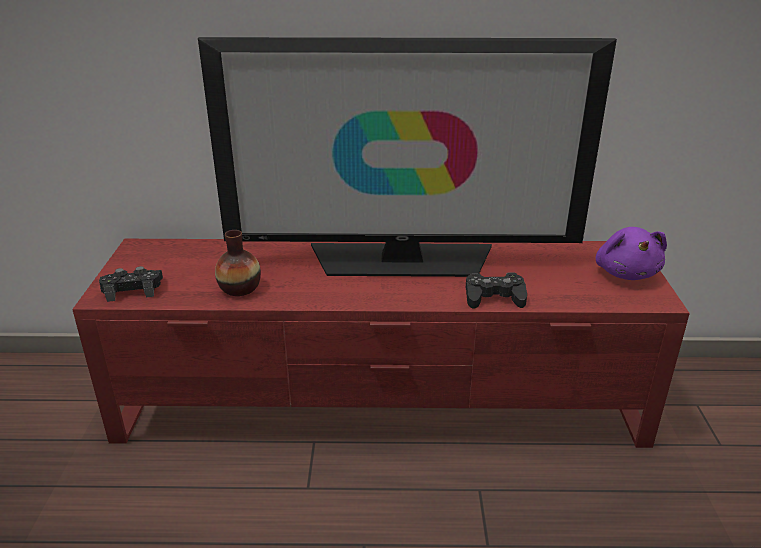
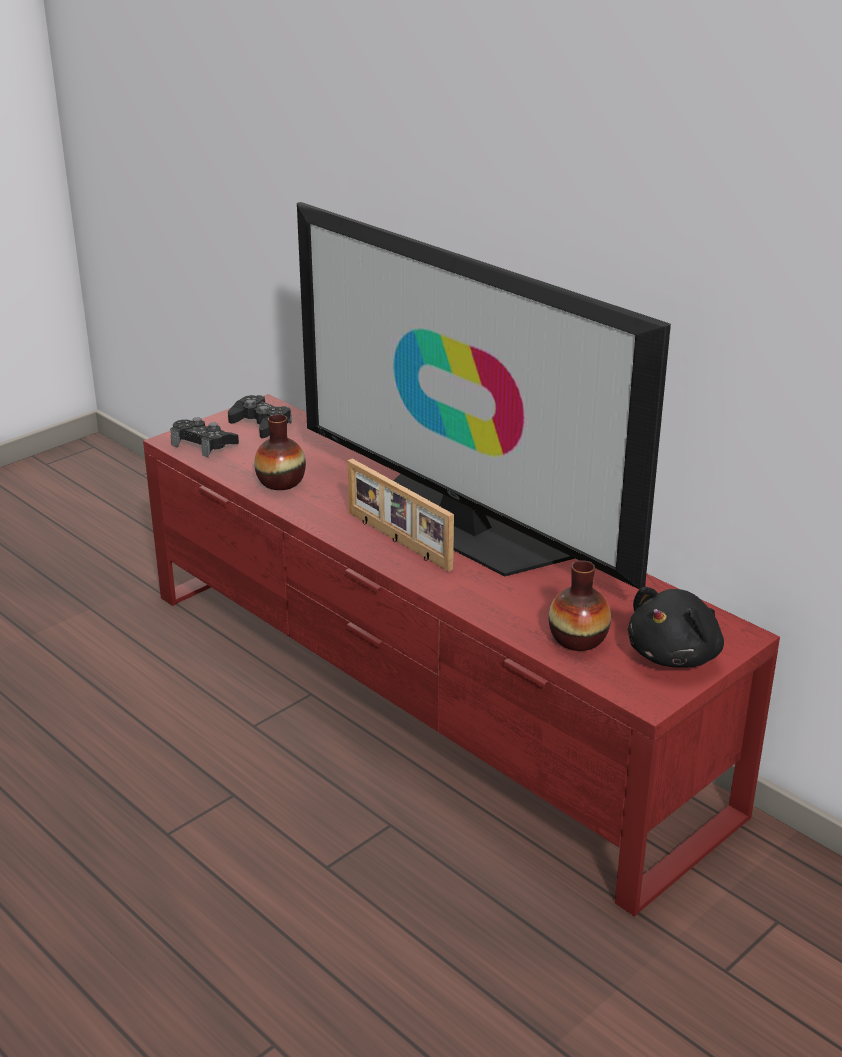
camera: 45 degrees right, 0 degrees up
black game controller [466,273,527,308] -> black game controller moved to [228,395,292,438]
purple plush toy [596,227,667,280] -> black plush toy [628,587,724,668]
none -> picture frame [347,459,454,572]
none -> vase [549,560,611,651]

